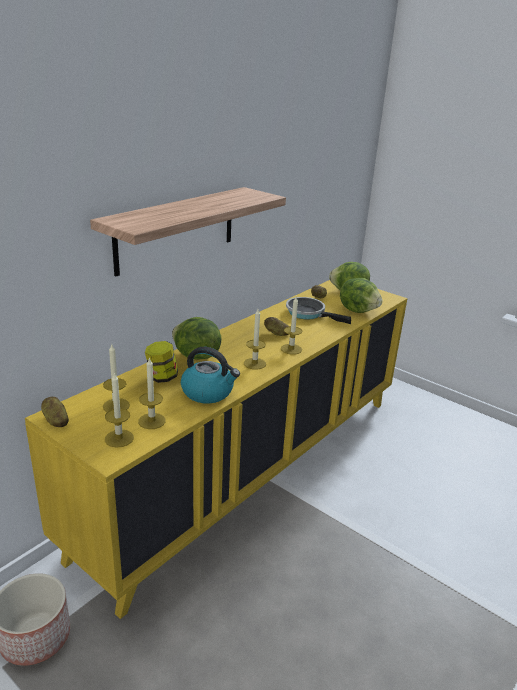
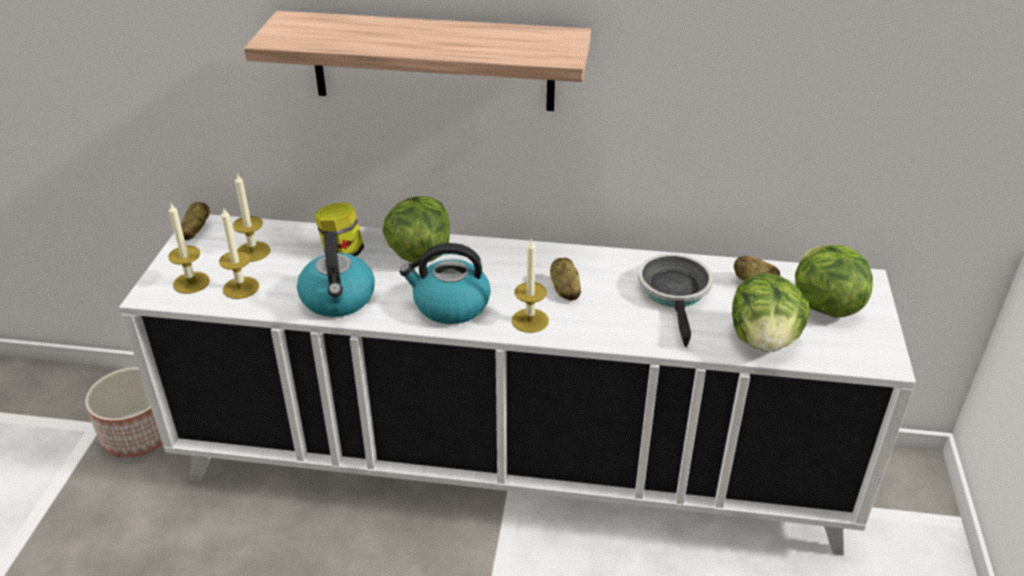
camera: 60 degrees right, 10 degrees up
yellow cabinet [25,280,407,619] -> white cabinet [119,214,916,556]
candle [244,309,266,370] -> kettle [399,243,491,324]

